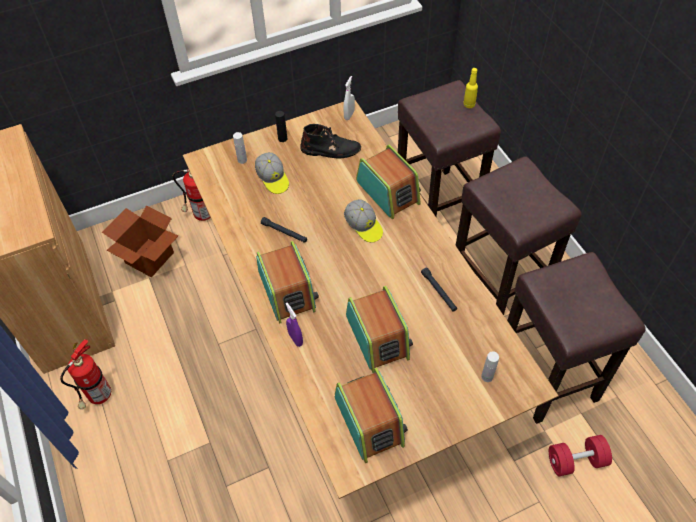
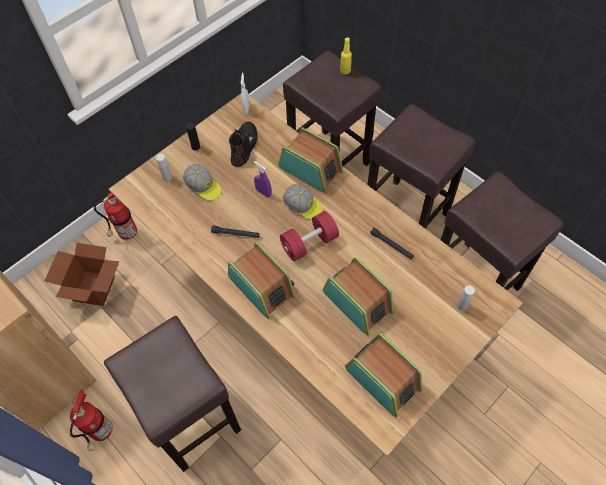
camera: 20 degrees left, 5 degrees up
purple spray bottle [286,303,303,347] -> purple spray bottle moved to [254,161,272,197]
black boot [300,124,361,158] -> black boot turned 60 degrees counterclockwise [229,122,257,167]
red dumbbell [549,435,612,476] -> red dumbbell moved to [280,211,339,261]
none -> brown stool [104,316,241,472]

